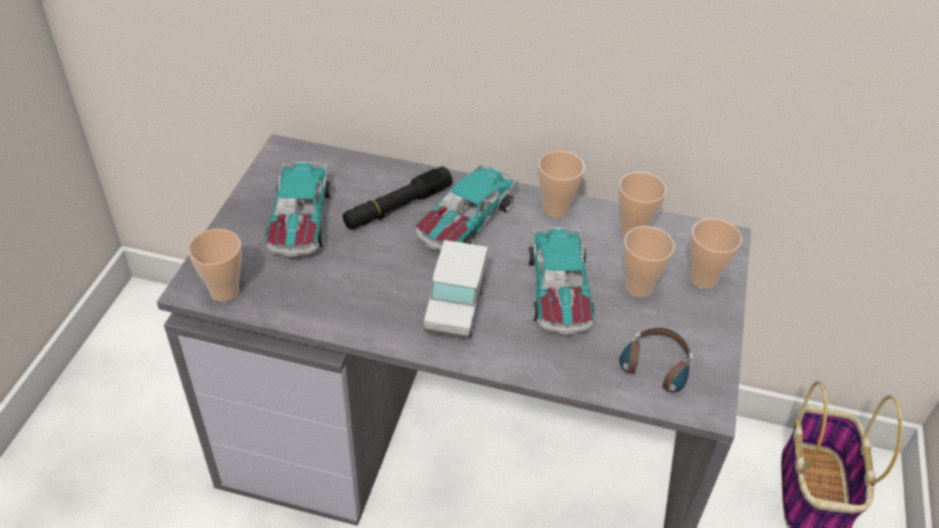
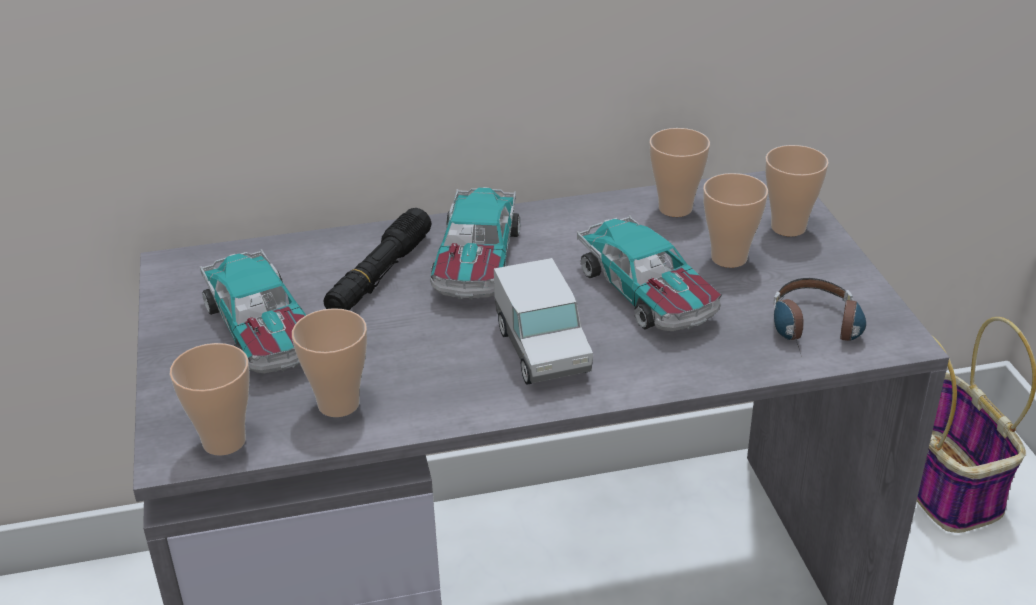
camera: 25 degrees left, 10 degrees down
cup [538,151,585,218] -> cup moved to [292,308,367,417]

